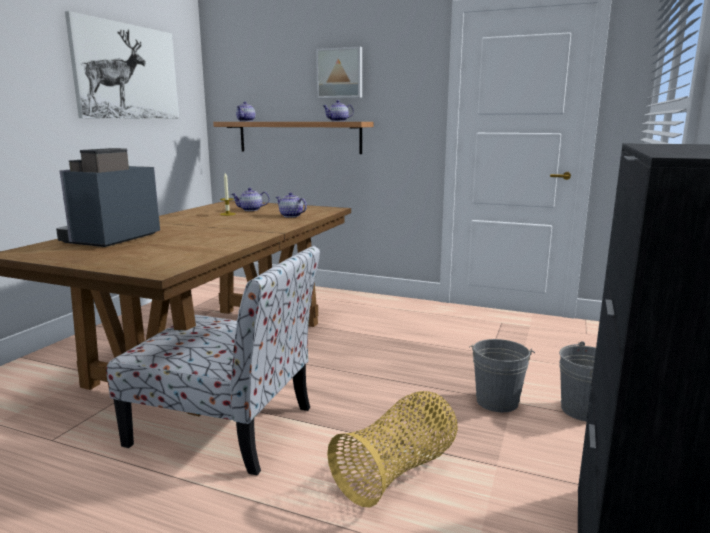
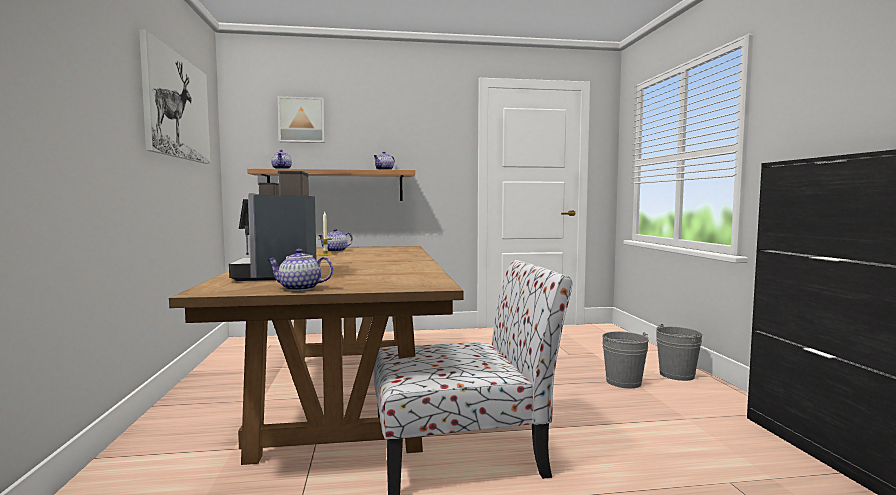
camera: 30 degrees left, 10 degrees down
teapot [276,192,307,217] -> teapot moved to [267,249,333,291]
picture [316,47,362,98] -> picture moved to [278,96,325,143]
basket [327,391,458,507] -> none

